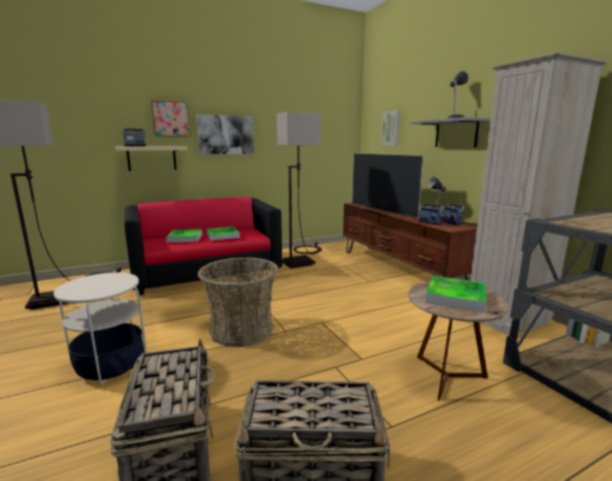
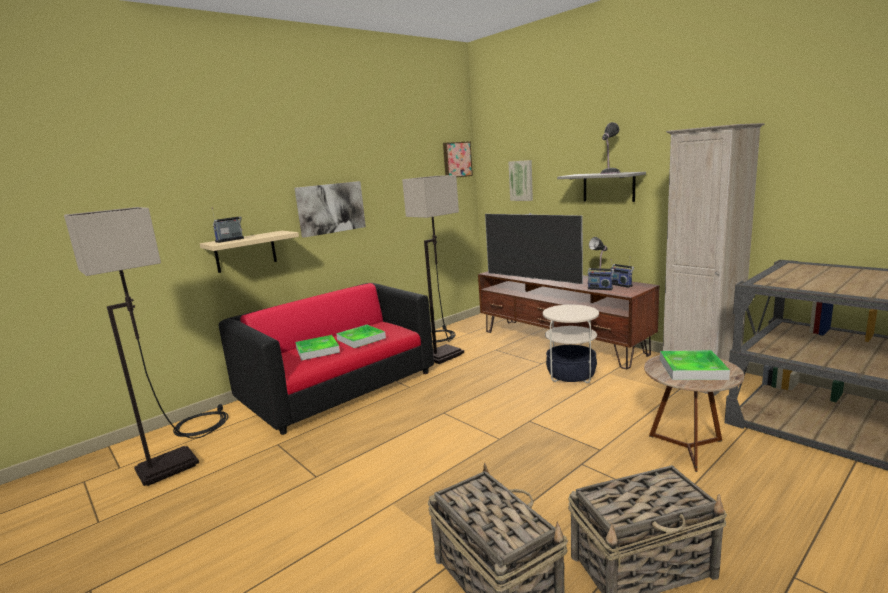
camera: 15 degrees left, 0 degrees up
beige side table [54,272,147,385] -> beige side table moved to [543,305,599,383]
picture [151,100,191,137] -> picture moved to [443,141,473,178]
basket [198,257,279,347] -> none

